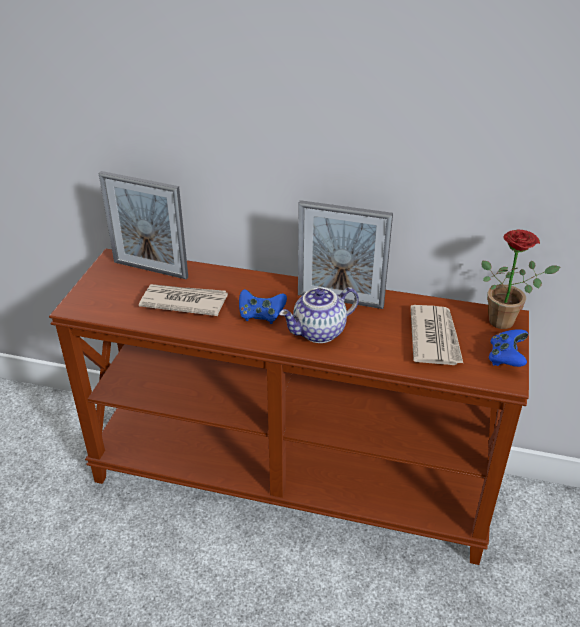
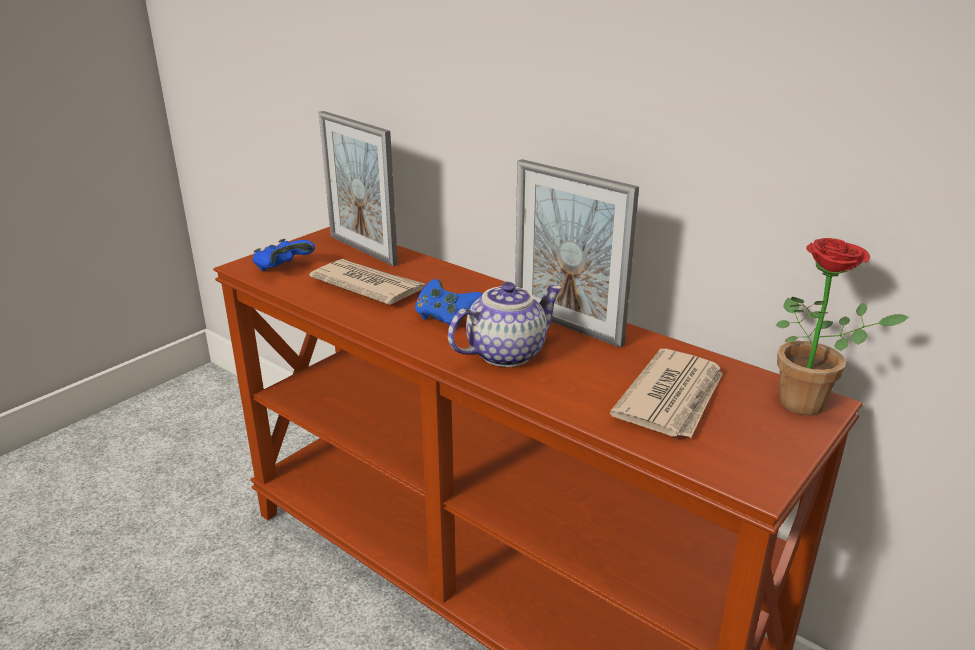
camera: 25 degrees right, 10 degrees down
teapot [279,287,359,343] -> teapot turned 150 degrees clockwise [448,282,563,367]
blue game controller [489,329,528,367] -> blue game controller moved to [252,239,315,271]

